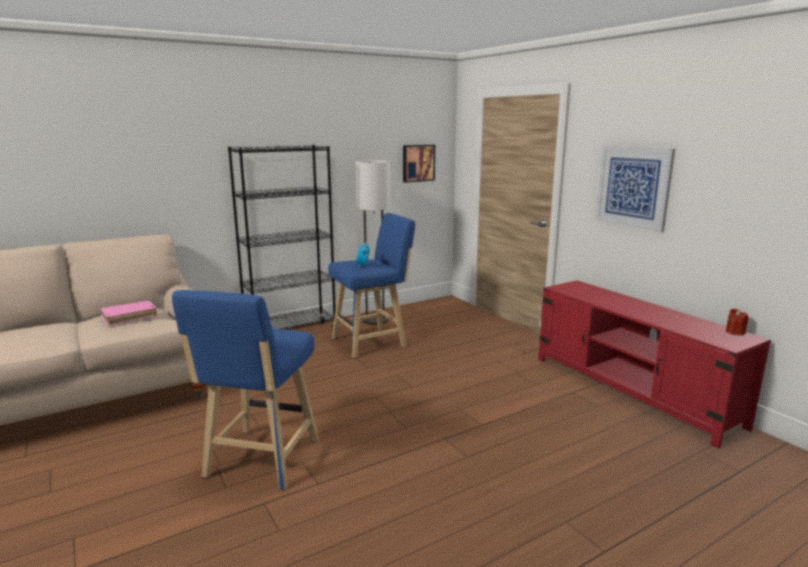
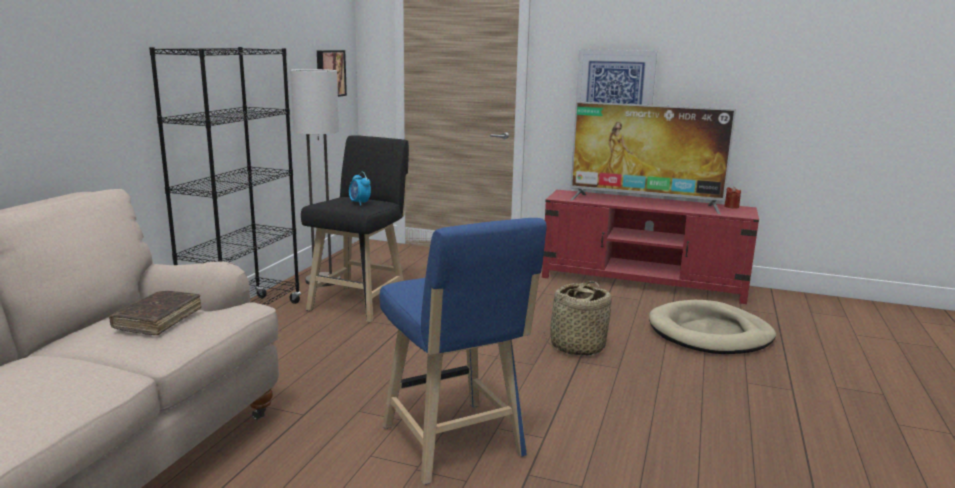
camera: 40 degrees left, 0 degrees up
pink book [100,301,157,326] -> brown book [109,291,201,335]
blue stool [328,213,415,358] -> black stool [301,135,409,323]
none -> basket [544,281,612,356]
none -> television [570,101,736,214]
none -> beige dog bed [649,300,776,354]

